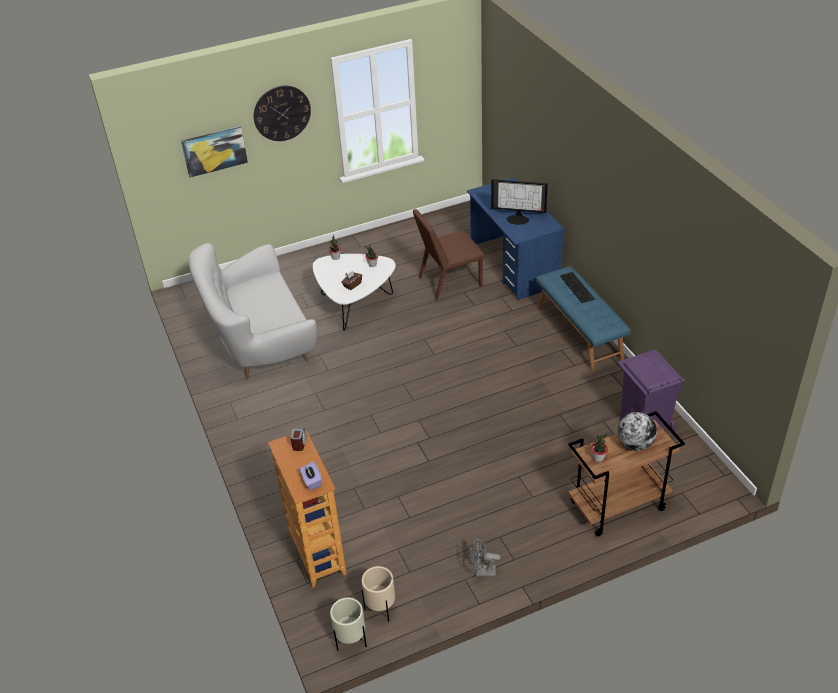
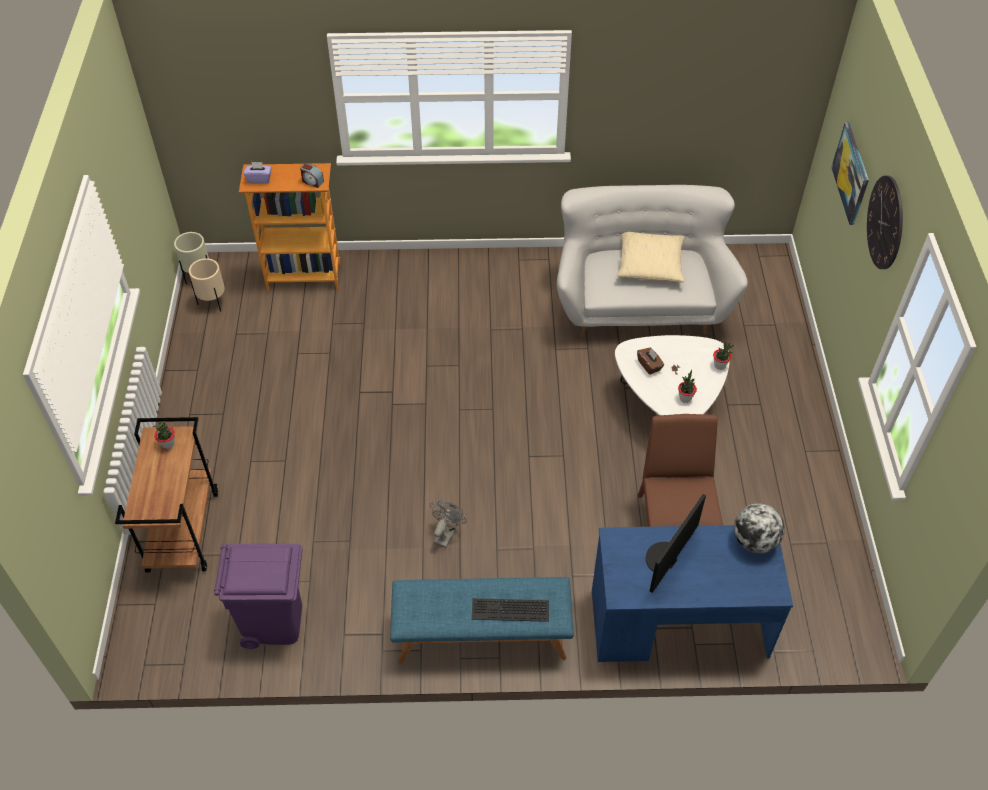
camera: 110 degrees right, 10 degrees up
grey fan [468,537,501,577] -> grey fan moved to [430,500,466,548]
globe [618,412,657,451] -> globe moved to [734,503,785,553]
none -> beige pillow [617,232,685,282]

